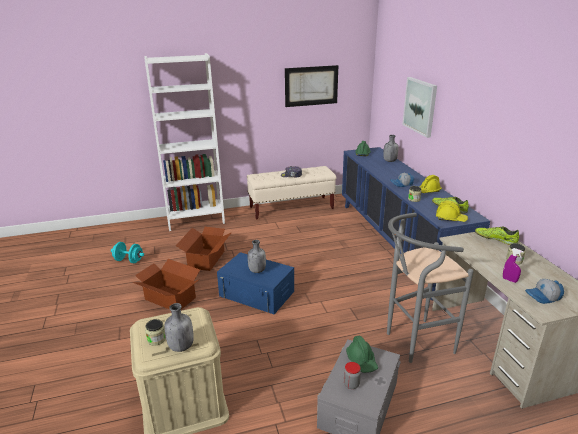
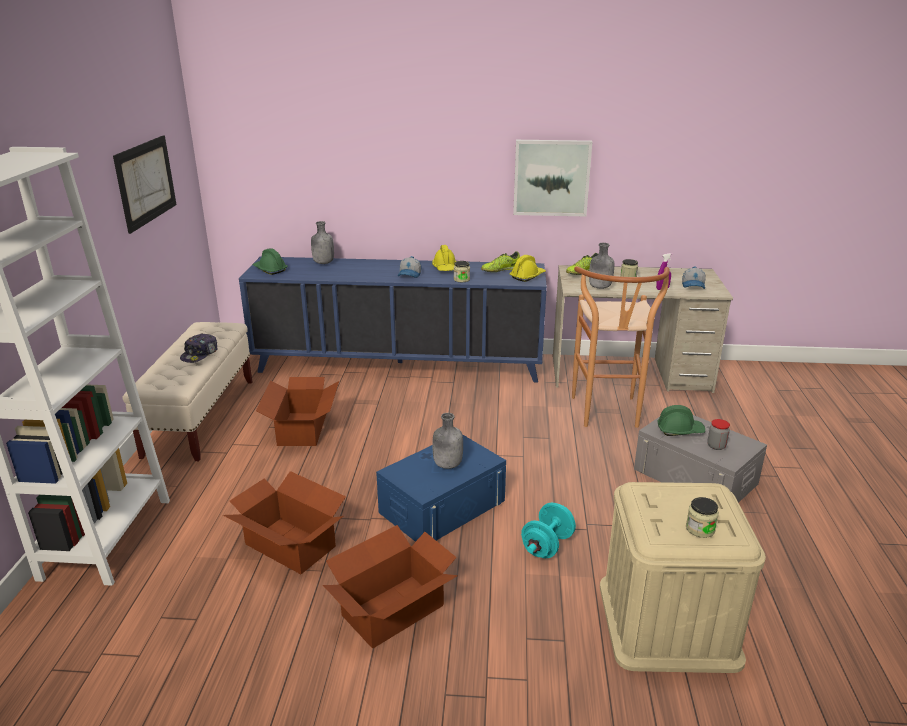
camera: 70 degrees left, 0 degrees up
turquoise dumbbell [111,242,144,263] -> turquoise dumbbell moved to [521,503,576,558]
grey bottle [164,303,194,352] -> grey bottle moved to [589,243,614,289]
grey stool [387,213,474,363] -> brown stool [572,266,670,428]
picture [402,77,437,138] -> picture moved to [513,140,592,216]
none -> cardboard box [256,377,339,446]

